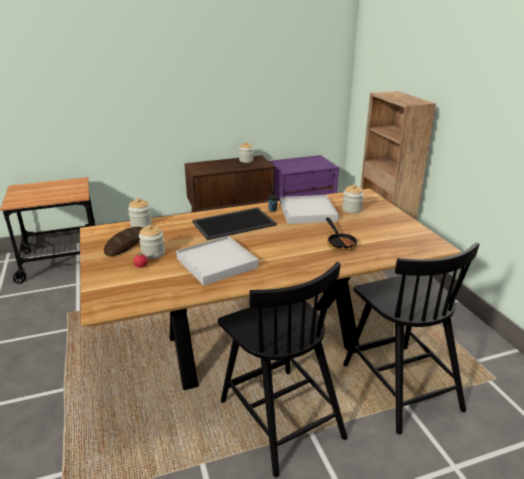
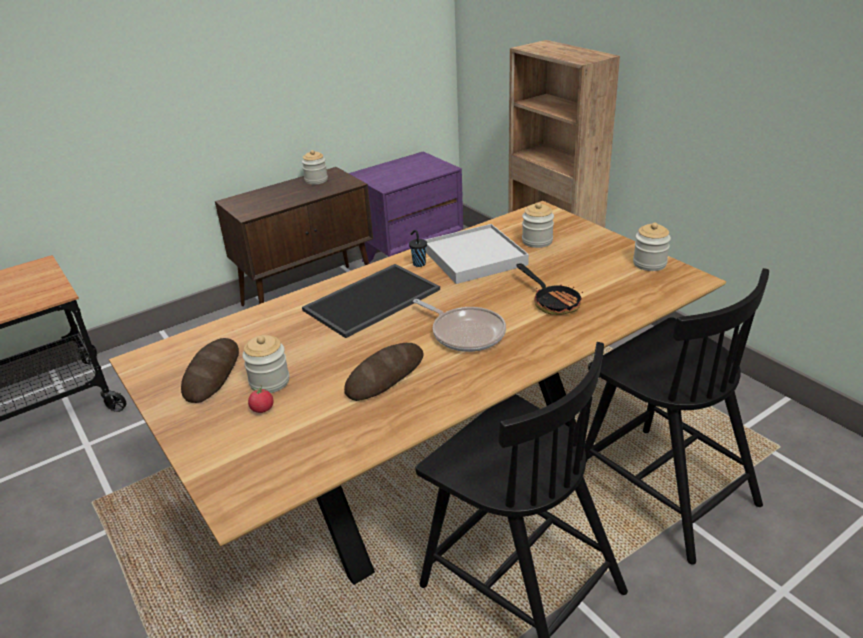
camera: 15 degrees left, 5 degrees up
jar [128,198,152,228] -> jar moved to [633,223,671,271]
white tray [176,236,258,286] -> bread [344,343,424,401]
none -> frying pan [413,299,506,352]

